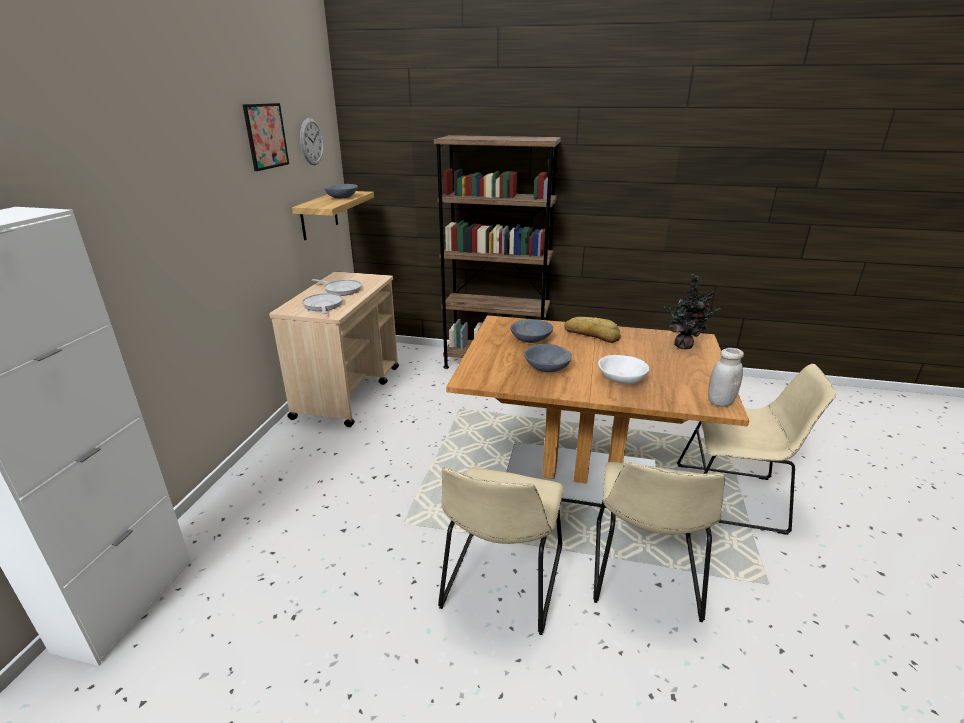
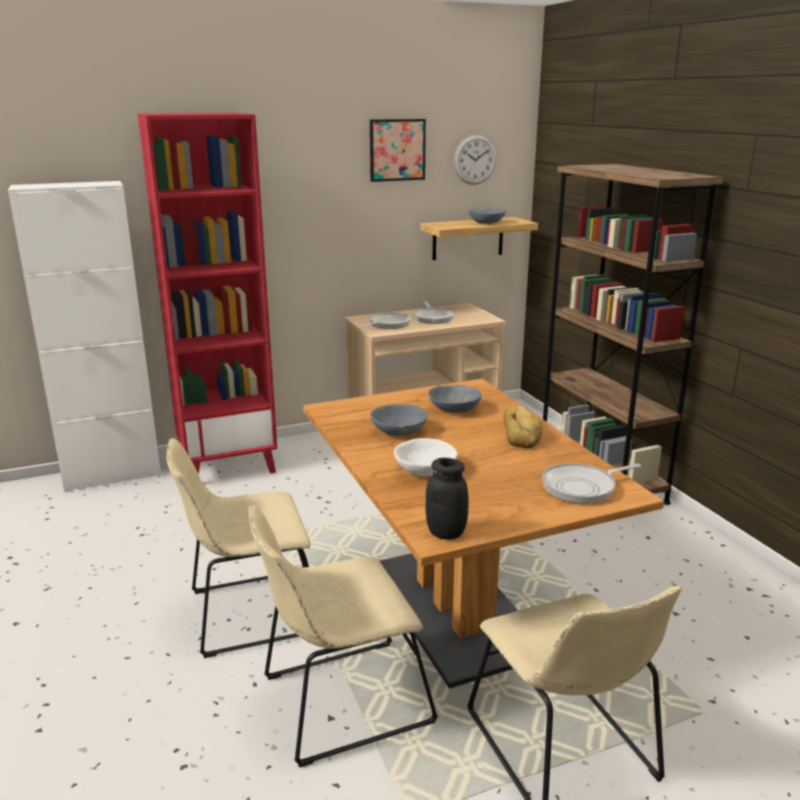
camera: 55 degrees right, 5 degrees down
potted plant [664,274,720,349] -> frying pan [542,463,641,504]
white jar [708,348,744,407] -> black jar [425,458,469,540]
none -> red bookcase [138,113,277,474]

